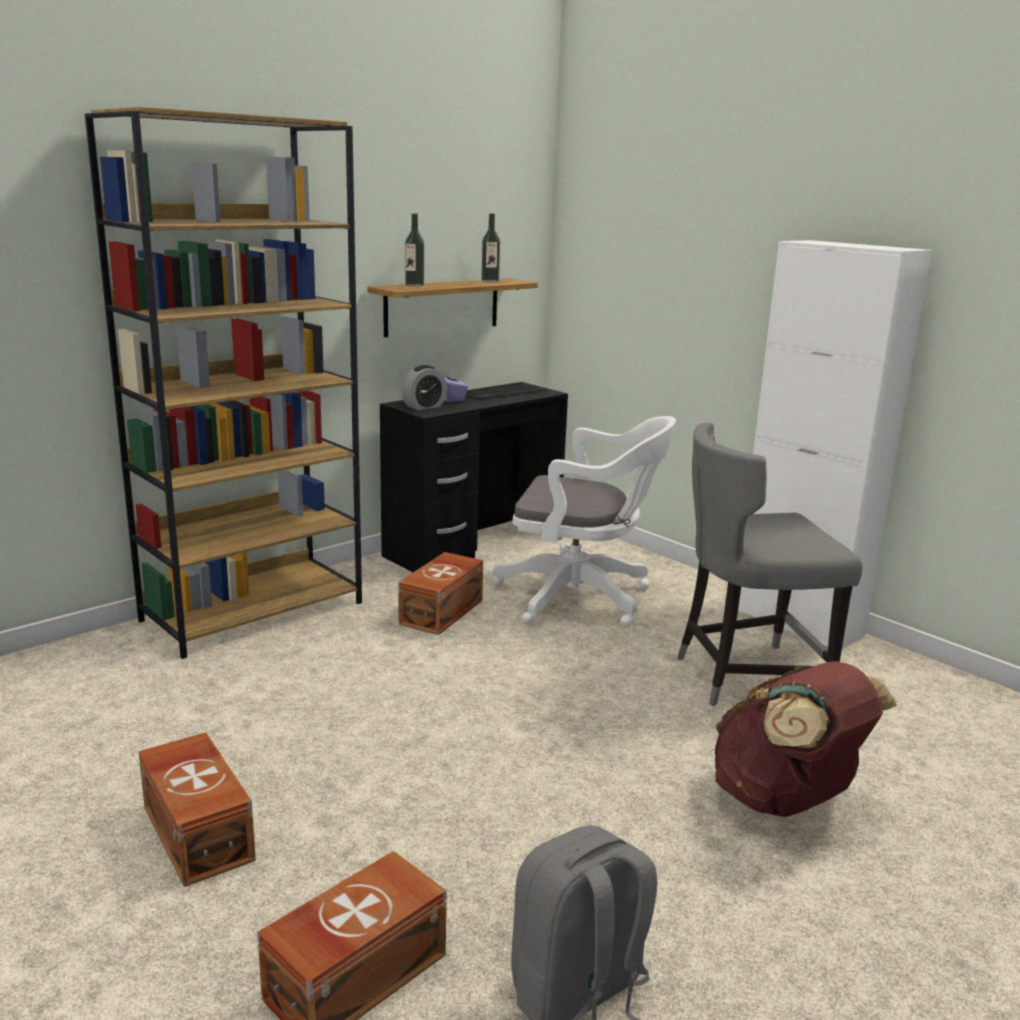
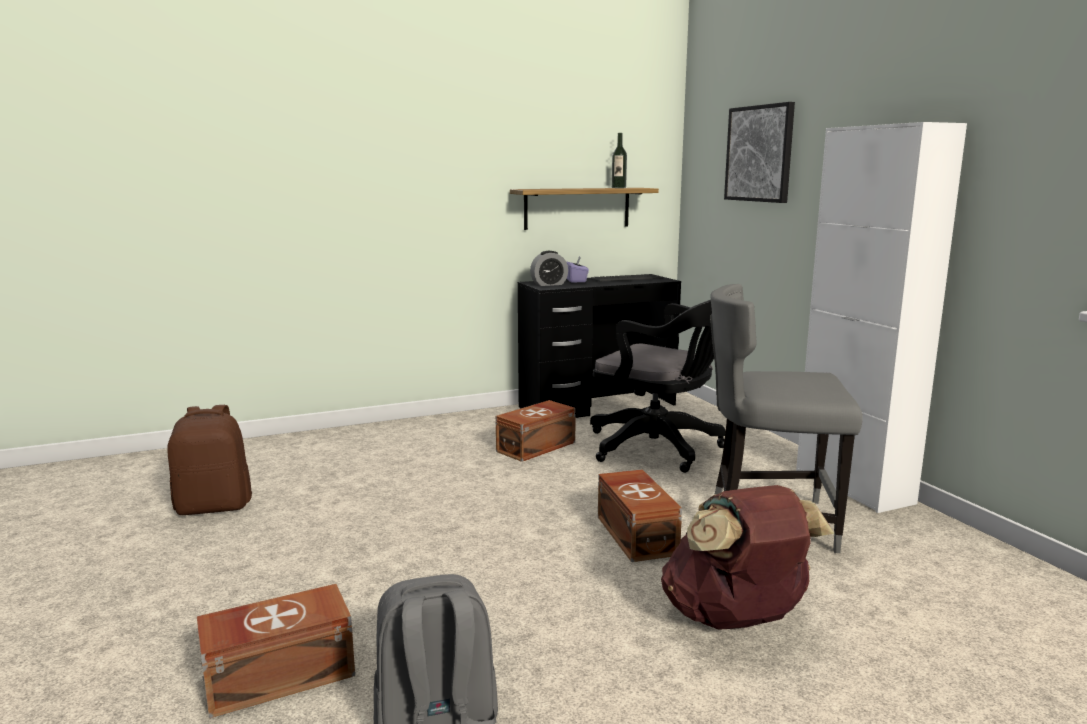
camera: 20 degrees right, 5 degrees down
brown bookcase [85,107,362,659] -> none
brown storage box [138,732,256,887] -> brown storage box moved to [598,469,682,562]
bottle [405,213,424,287] -> none
white office chair [492,416,676,627] -> black office chair [590,300,726,473]
none -> brown backpack [167,405,252,515]
none -> picture [724,102,795,203]

